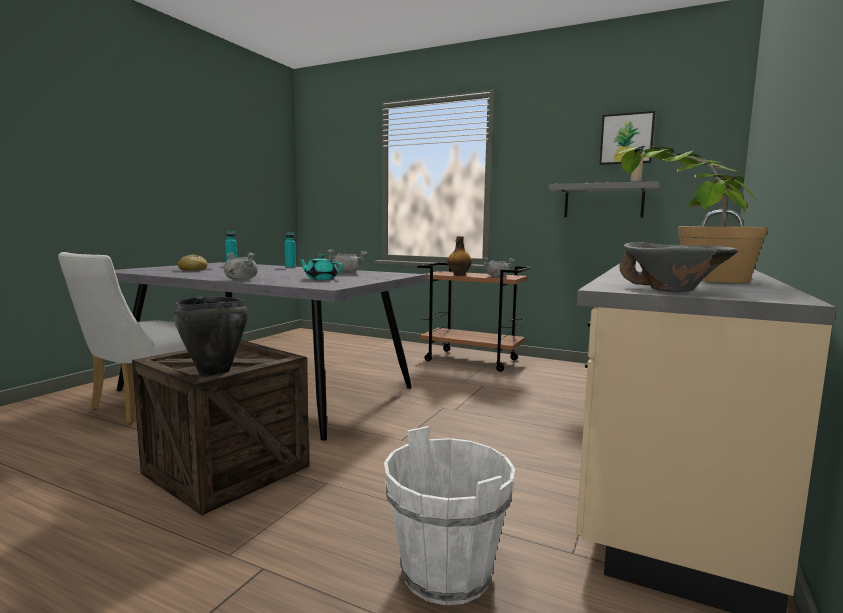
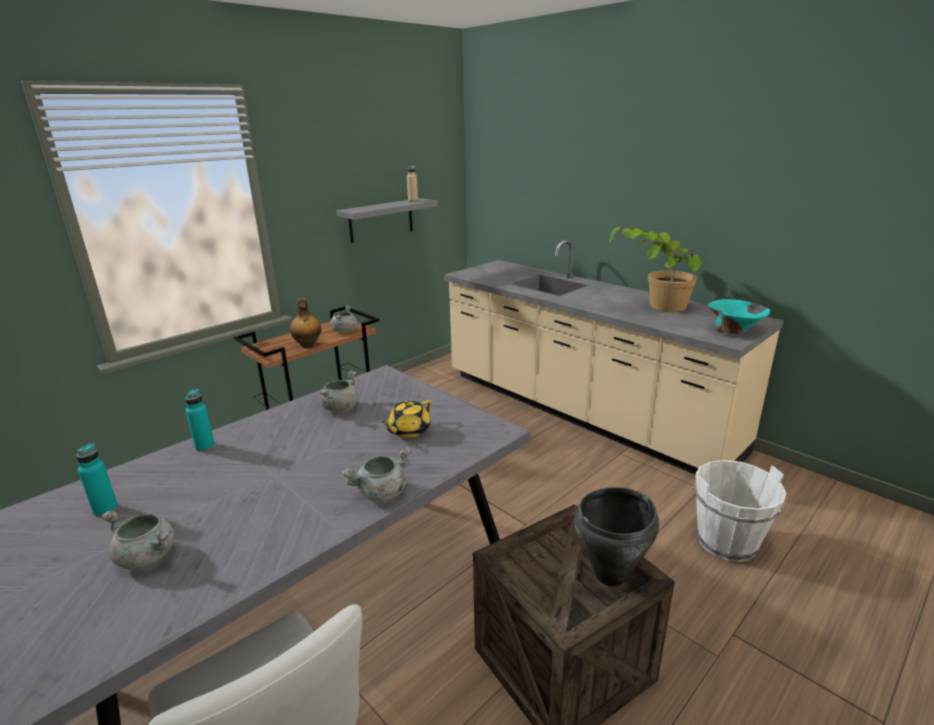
camera: 70 degrees left, 15 degrees up
bread [178,254,208,271] -> grey cooking pot [101,511,175,570]
turquoise teapot [299,254,343,280] -> yellow teapot [381,400,431,438]
picture [600,111,655,165] -> none
grey bowl [619,242,738,292] -> turquoise bowl [708,299,770,334]

